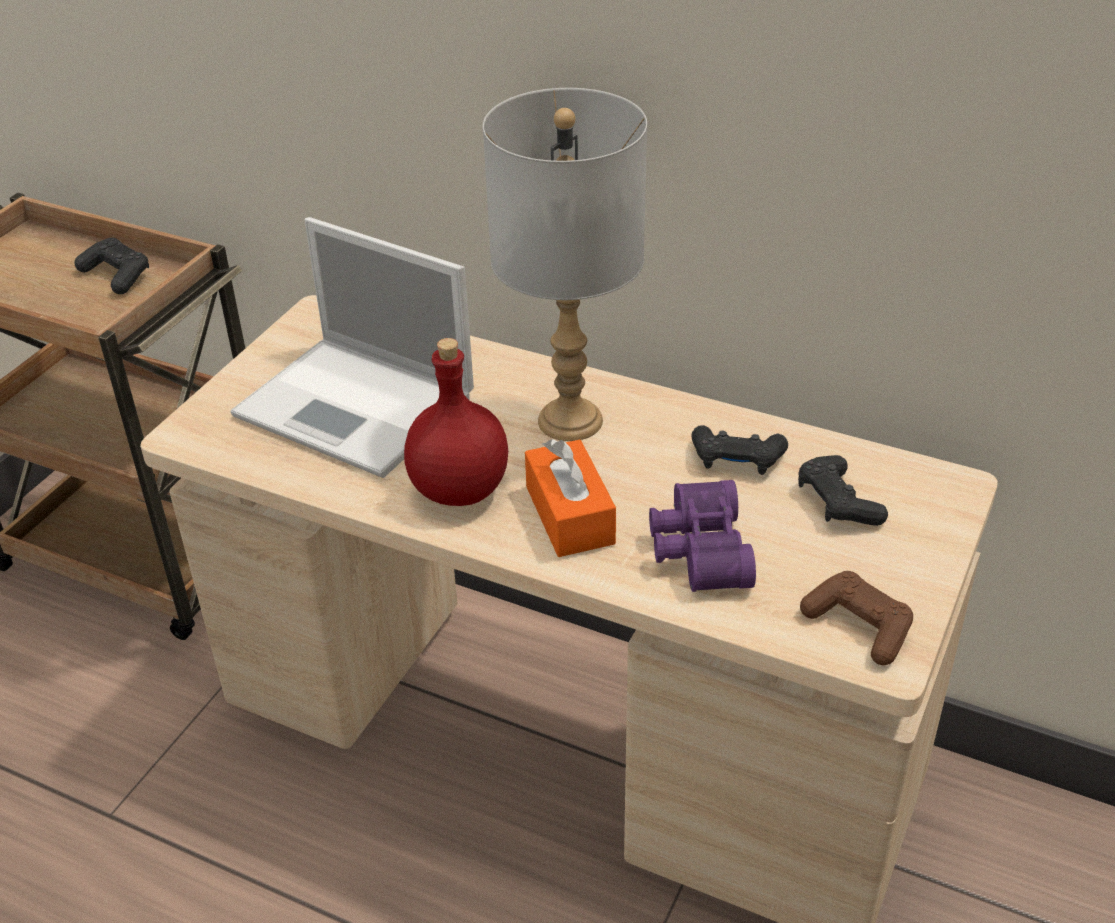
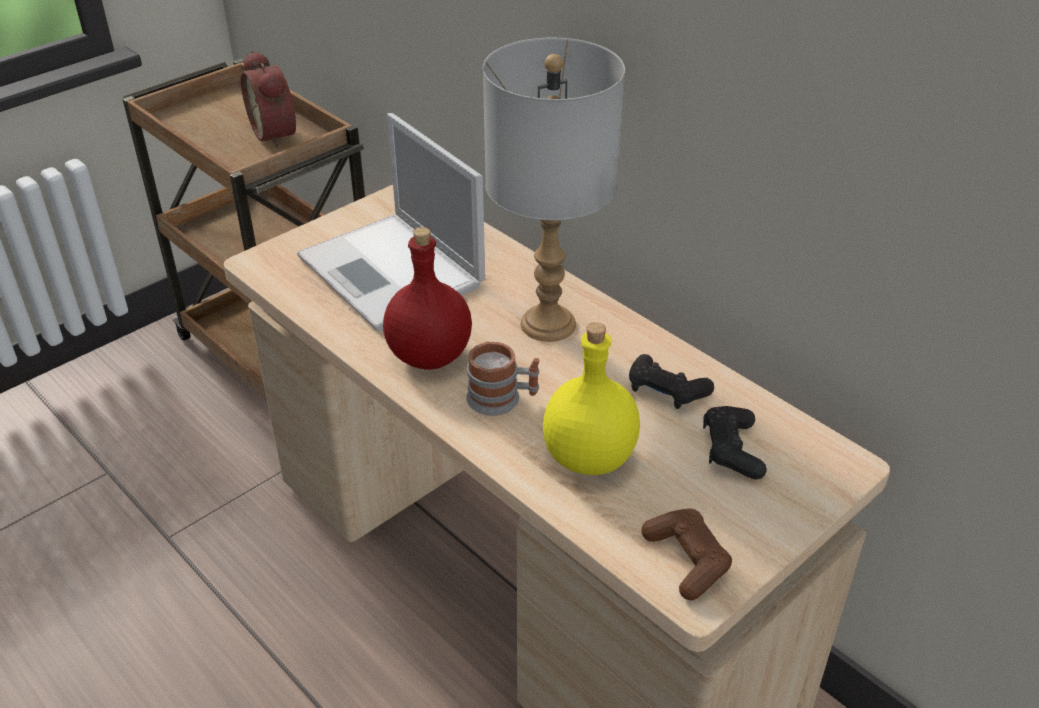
camera: 20 degrees right, 0 degrees up
black game controller [74,238,149,294] -> alarm clock [241,51,296,148]
orange tissue box [525,439,616,557] -> mug [466,341,540,416]
purple binoculars [649,480,756,592] -> yellow bottle [543,322,640,475]

